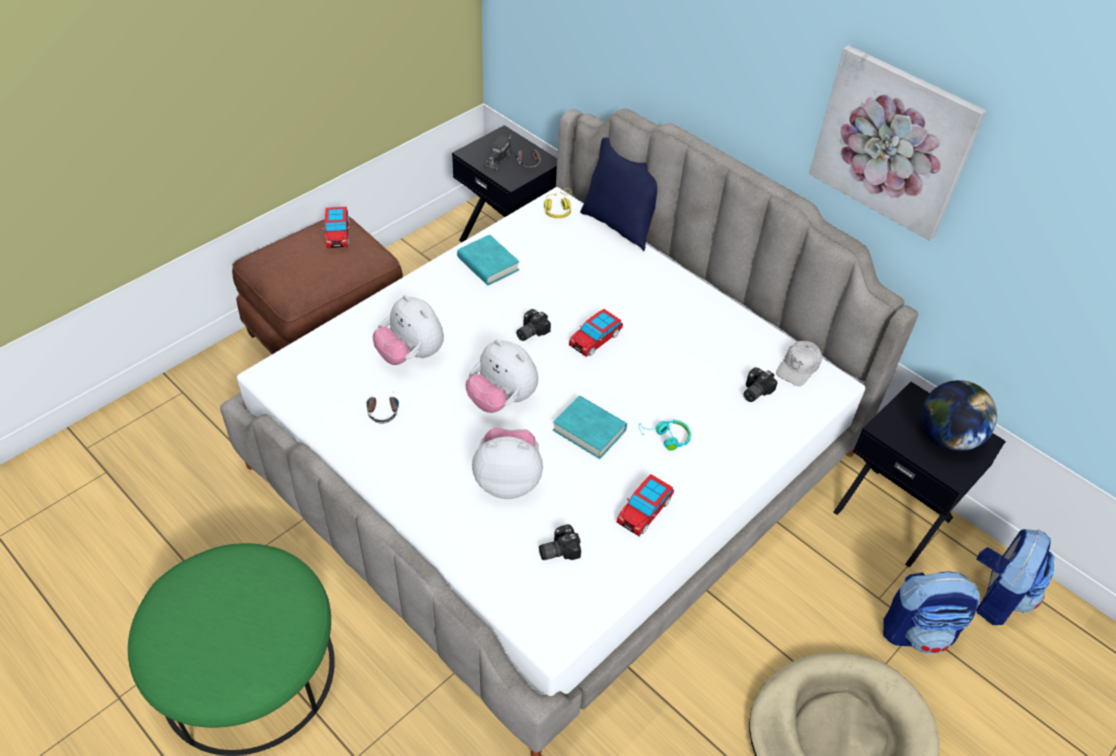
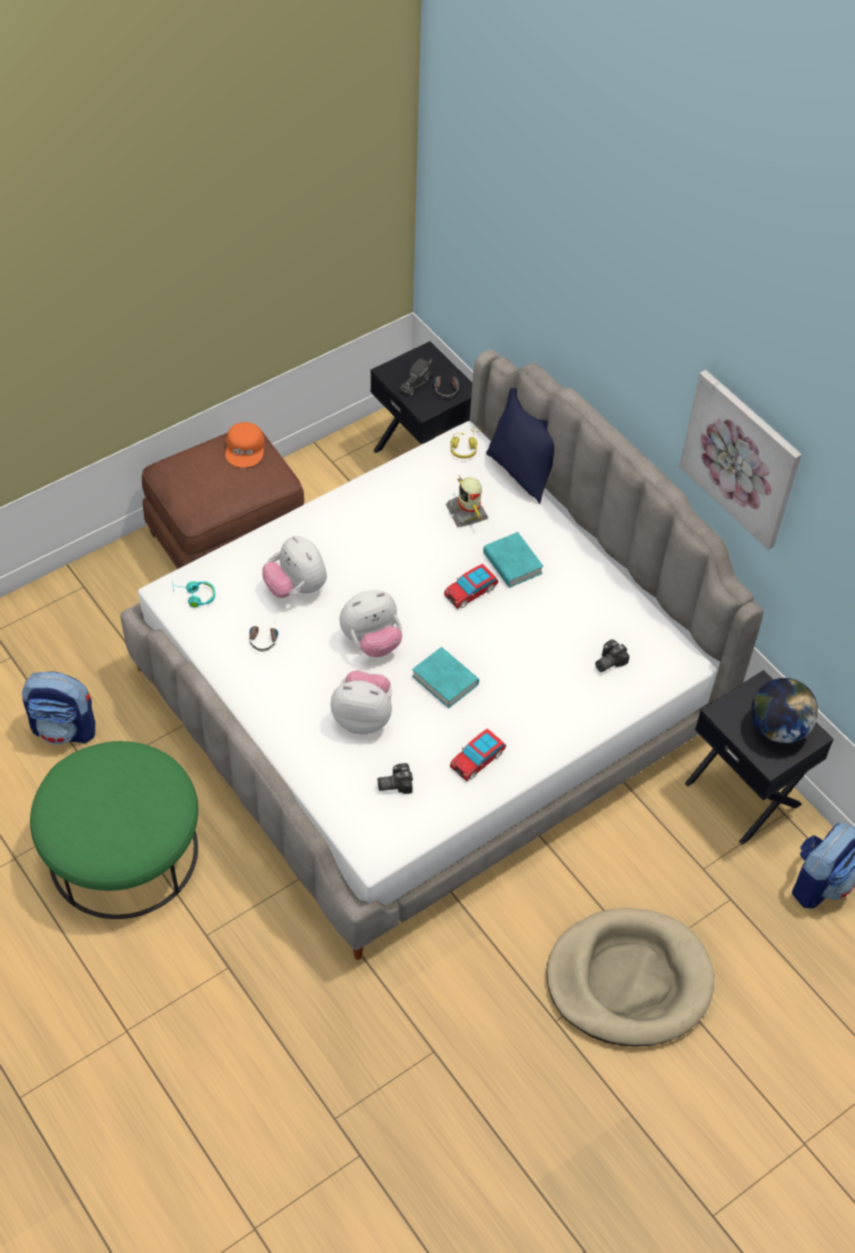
camera: 10 degrees right, 5 degrees up
toy car [323,207,350,248] -> orange cap [225,422,265,468]
turquoise book [457,235,519,285] -> turquoise book moved to [483,532,544,587]
plush toy [466,340,538,413] -> plush toy turned 75 degrees counterclockwise [340,590,402,657]
camera [516,309,551,341] -> none
turquoise headphones [639,420,691,451] -> turquoise headphones moved to [172,581,215,608]
white cap [776,341,822,386] -> none
backpack [883,571,980,654] -> backpack moved to [22,672,95,745]
none -> toy robot [446,475,488,527]

